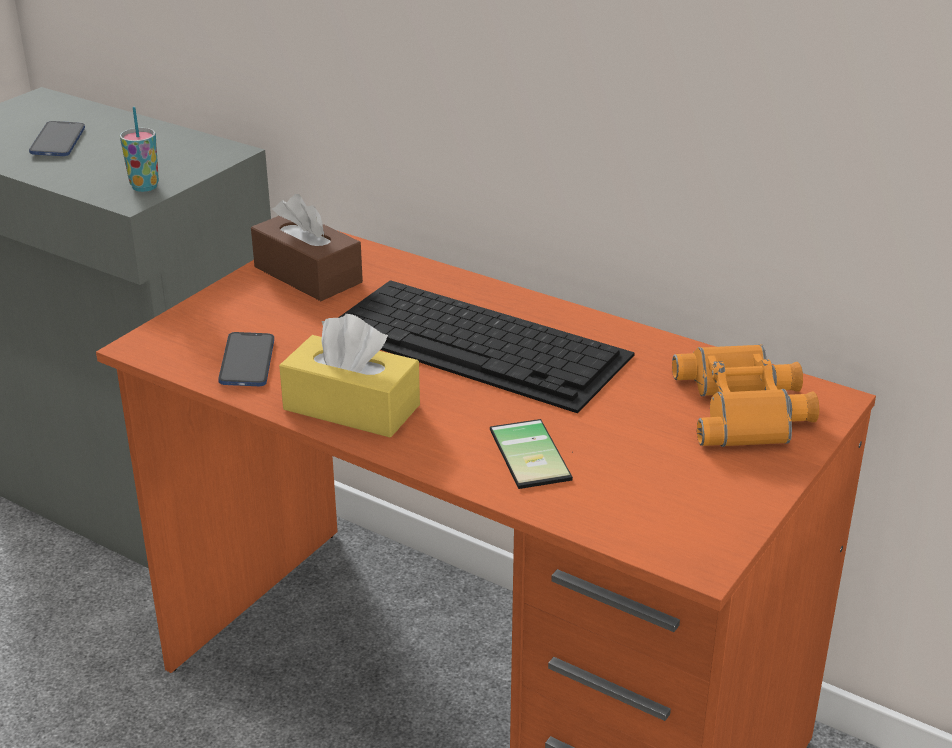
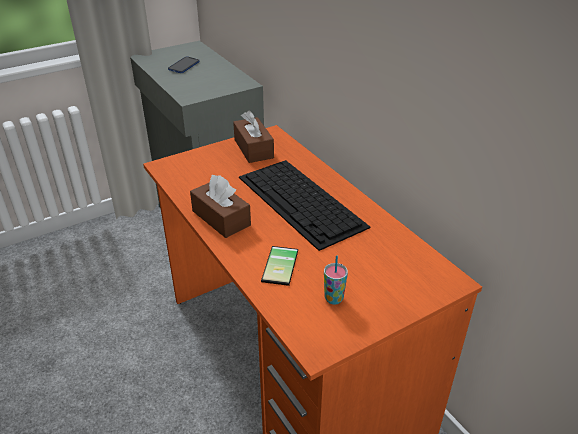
camera: 25 degrees right, 5 degrees up
cup [120,107,159,192] -> cup moved to [324,256,348,305]
phone [218,332,274,386] -> none
yellow tissue box [279,314,420,438] -> brown tissue box [190,175,251,238]
orange binoculars [672,344,819,447] -> none

